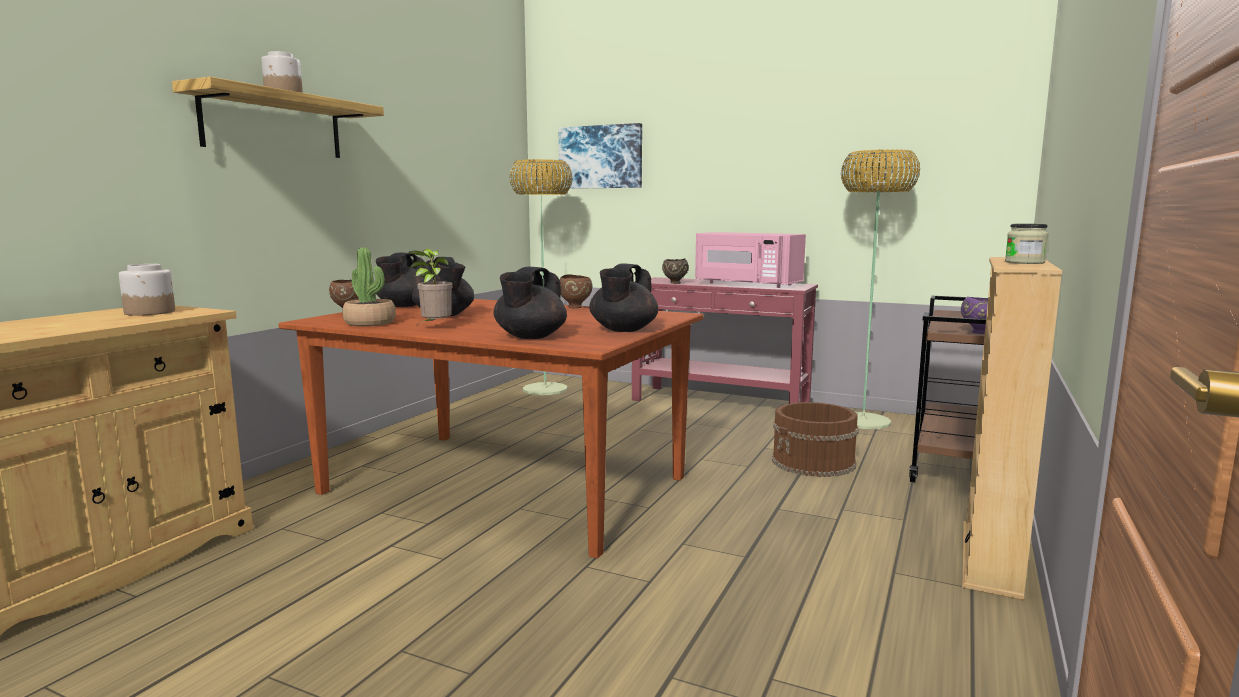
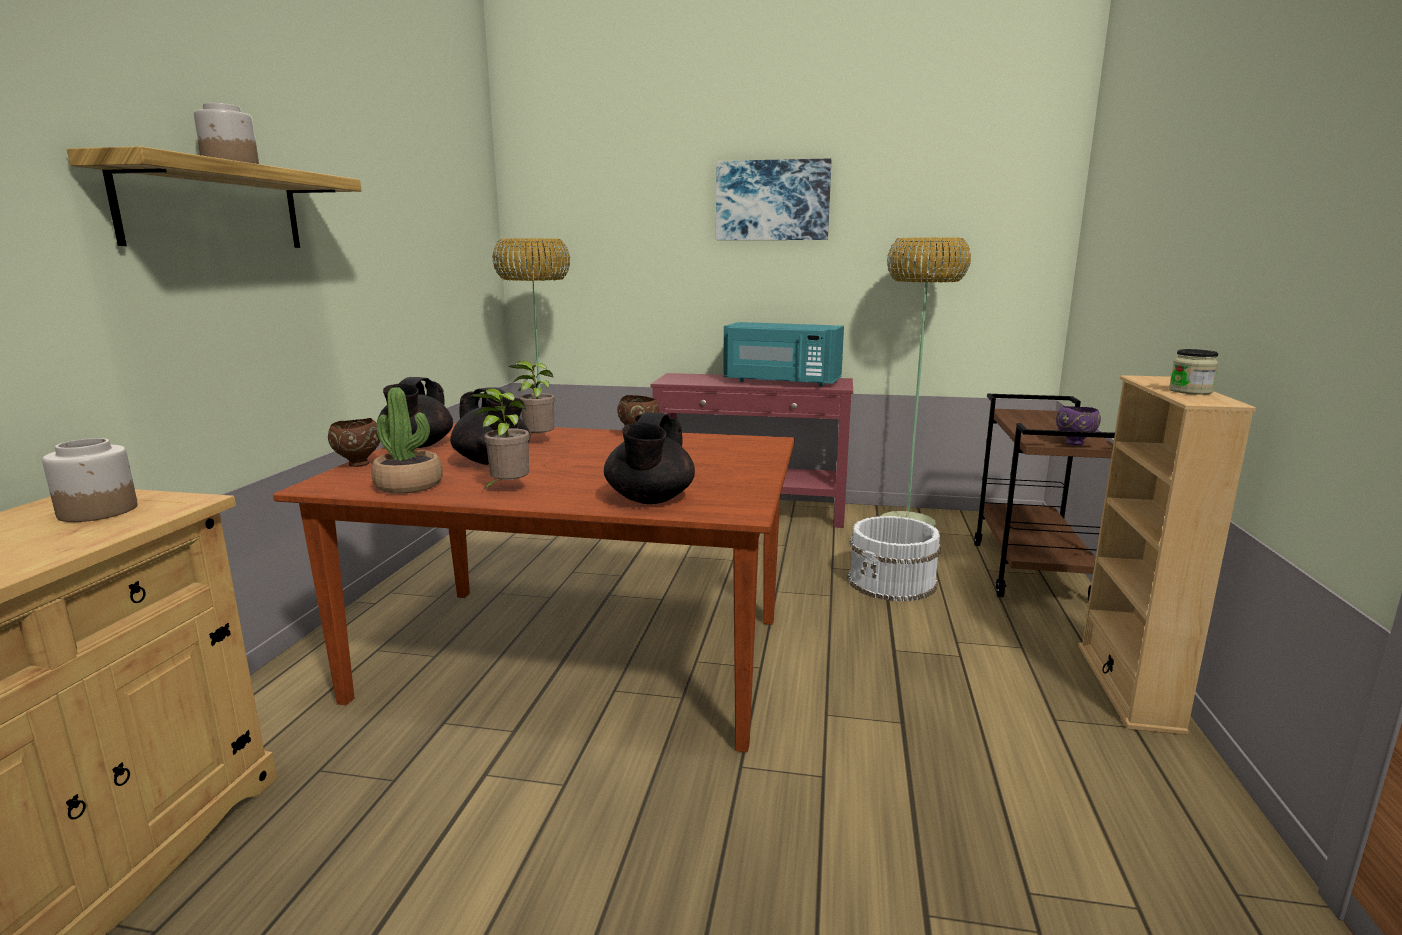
camera: 15 degrees left, 5 degrees up
picture [558,123,642,189] -> picture moved to [716,159,831,240]
black teapot [589,263,658,332] -> none
brown bowl [662,258,689,284] -> none
pink microwave [695,232,806,288] -> turquoise microwave [723,322,844,387]
brown bucket [772,402,858,477] -> white bucket [848,516,941,601]
none -> potted plant [509,361,555,435]

